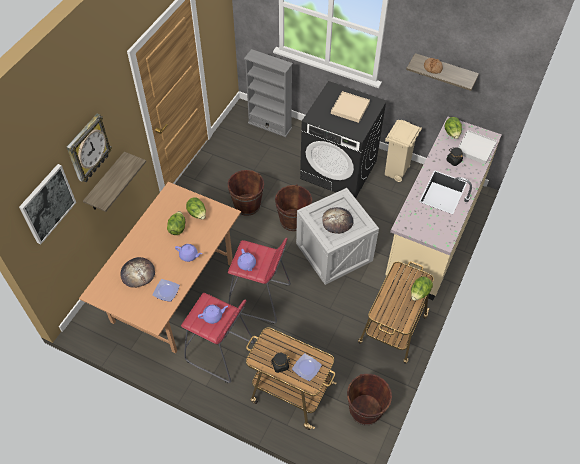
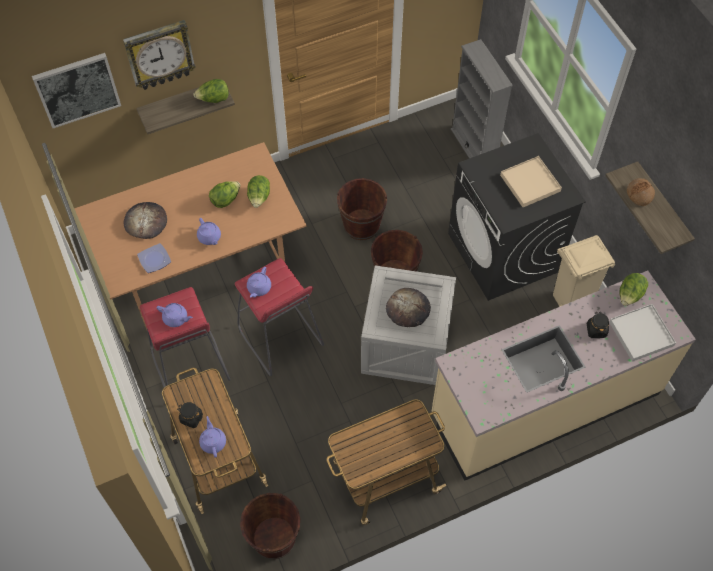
camera: 40 degrees right, 5 degrees up
plate [292,353,322,381] -> purple teapot [199,416,226,458]
lettuce [411,277,433,301] -> lettuce moved to [193,79,229,103]

